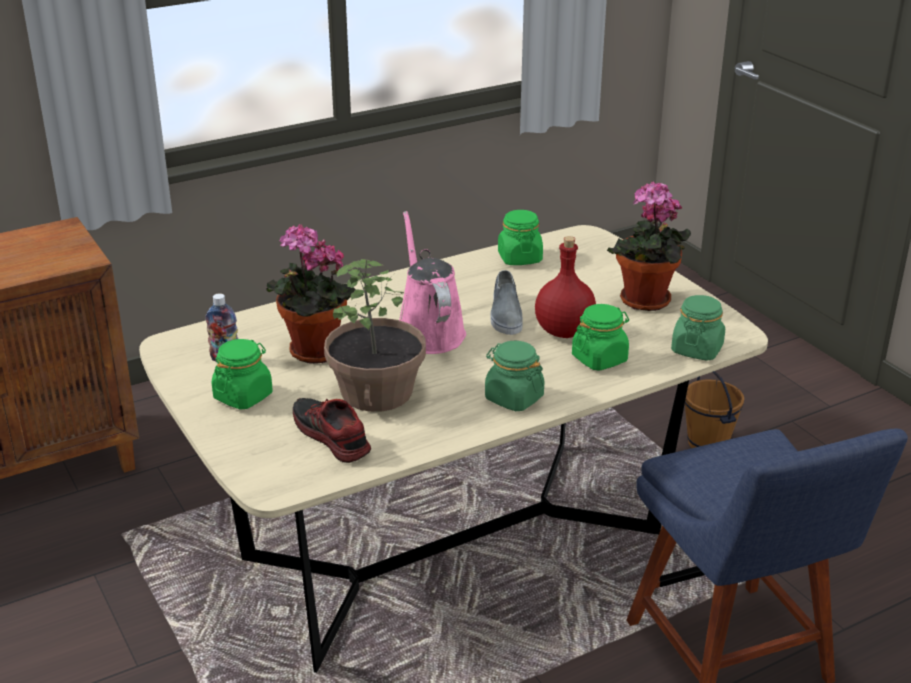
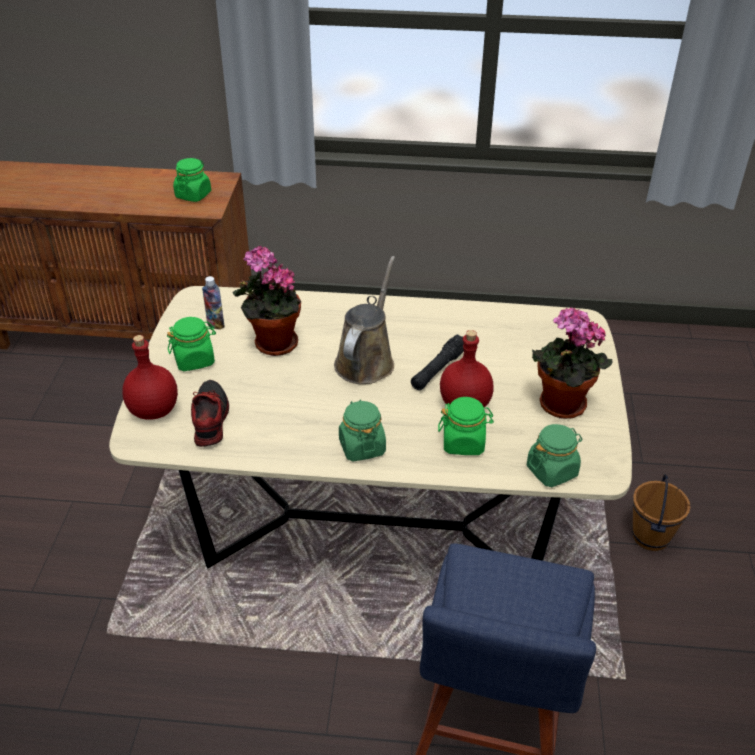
camera: 35 degrees right, 10 degrees up
potted plant [324,259,426,412] -> none
pink watering can [399,211,466,354] -> brown watering can [334,256,395,384]
grey shoe [490,270,523,335] -> black flashlight [411,334,464,390]
green jar [498,210,543,265] -> green jar moved to [173,158,211,202]
none -> red bottle [122,335,178,420]

